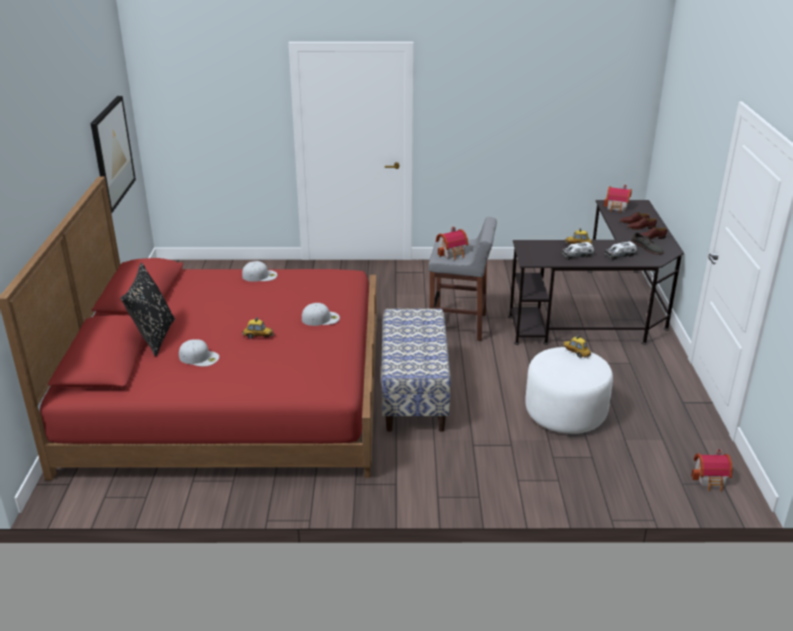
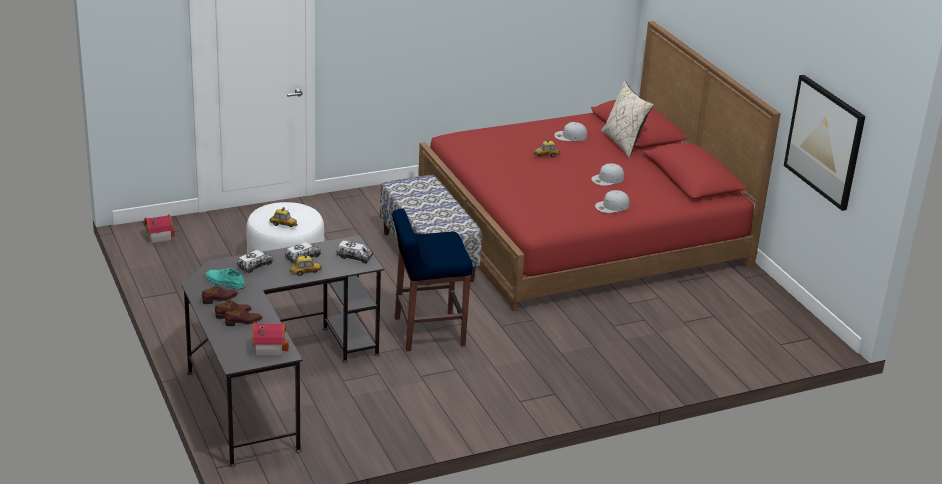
camera: 155 degrees right, 0 degrees up
black pillow [120,263,175,357] -> beige pillow [601,81,654,158]
white cap [302,303,340,326] -> white cap moved to [591,163,624,186]
grey stool [429,217,497,341] -> blue stool [392,208,473,351]
toy house [436,227,468,260] -> none
grey shoe [631,233,664,255] -> turquoise shoe [206,268,245,290]
none -> toy truck [336,240,373,264]

